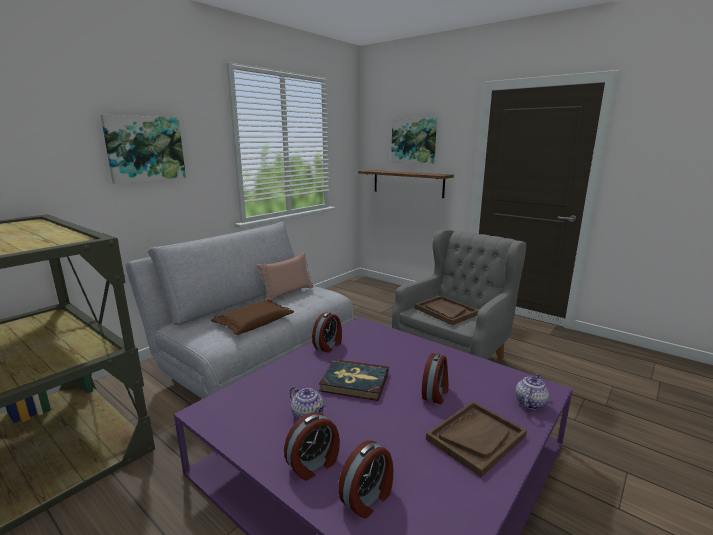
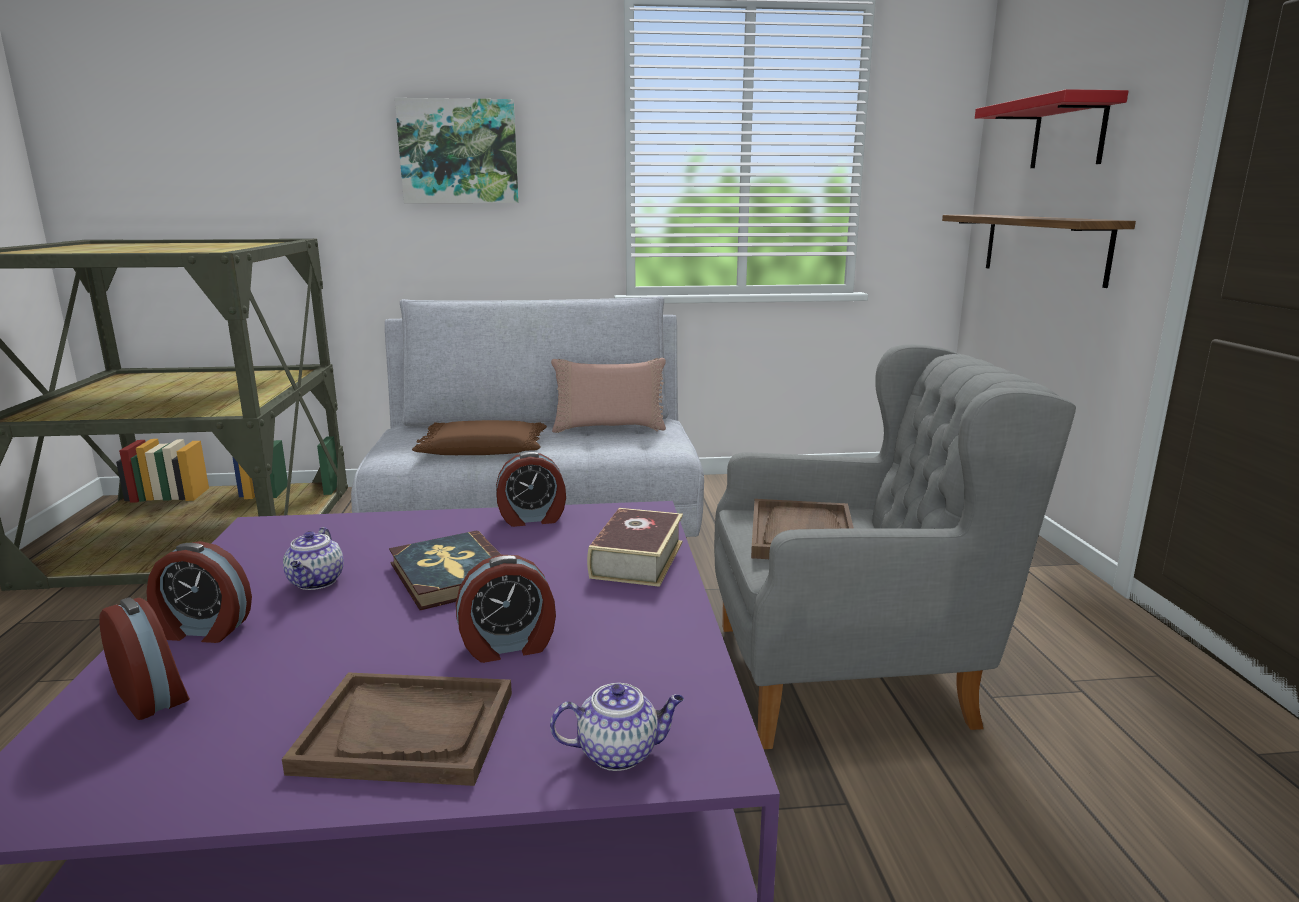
camera: 45 degrees right, 0 degrees up
alarm clock [338,440,393,518] -> alarm clock turned 135 degrees counterclockwise [99,597,190,720]
picture [391,118,437,164] -> red shelf [975,89,1128,168]
none -> book [587,508,683,587]

